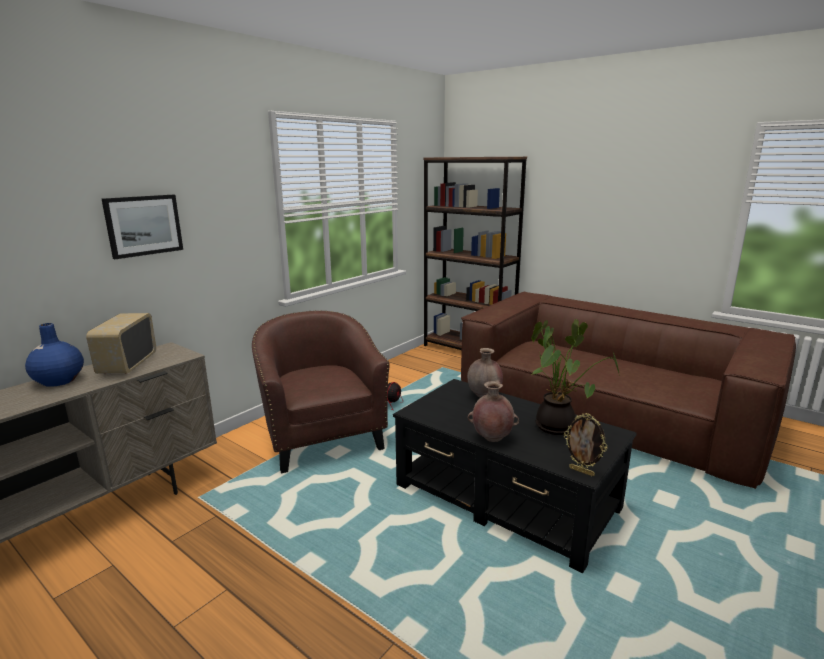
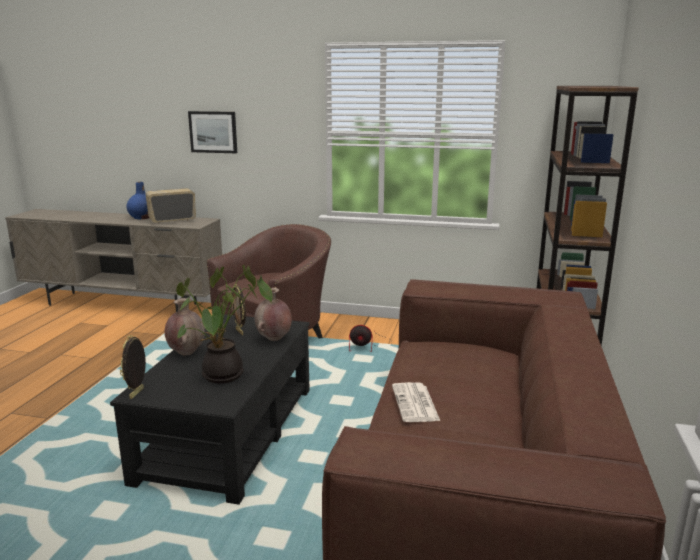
camera: 65 degrees right, 0 degrees up
none -> picture frame [232,284,246,335]
none -> newspaper [392,382,440,422]

